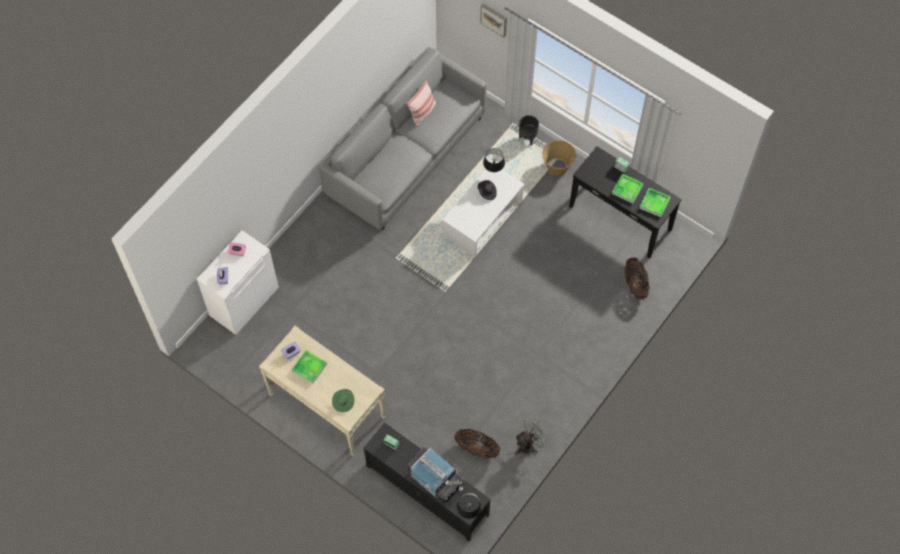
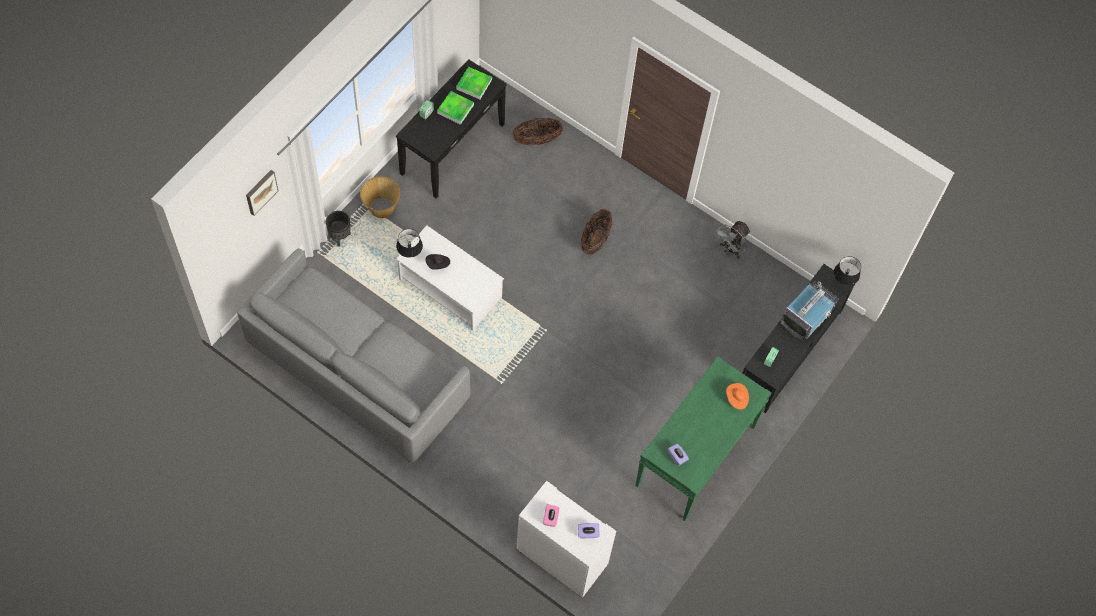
camera: 95 degrees left, 0 degrees up
beige console table [259,326,386,456] -> green console table [635,356,772,521]
tray [292,350,327,384] -> none
green hat [332,389,354,412] -> orange hat [726,383,749,410]
pillow [406,80,436,127] -> none
basket [455,429,500,458] -> basket moved to [581,209,613,255]
grey fan [515,417,549,455] -> grey fan turned 105 degrees counterclockwise [714,221,751,259]

